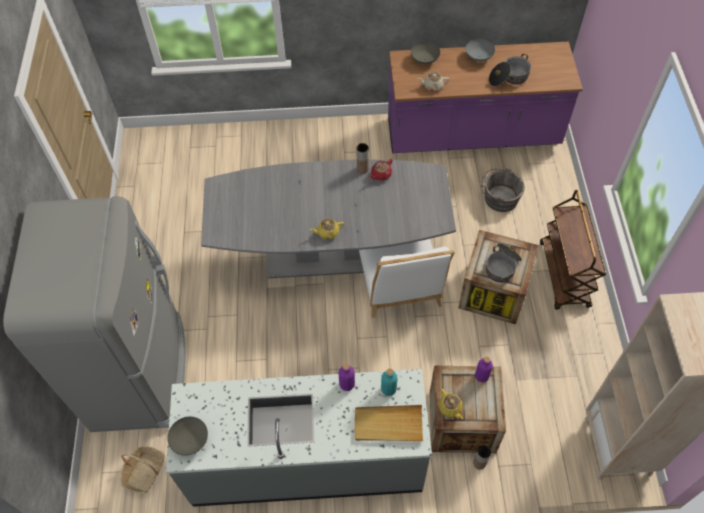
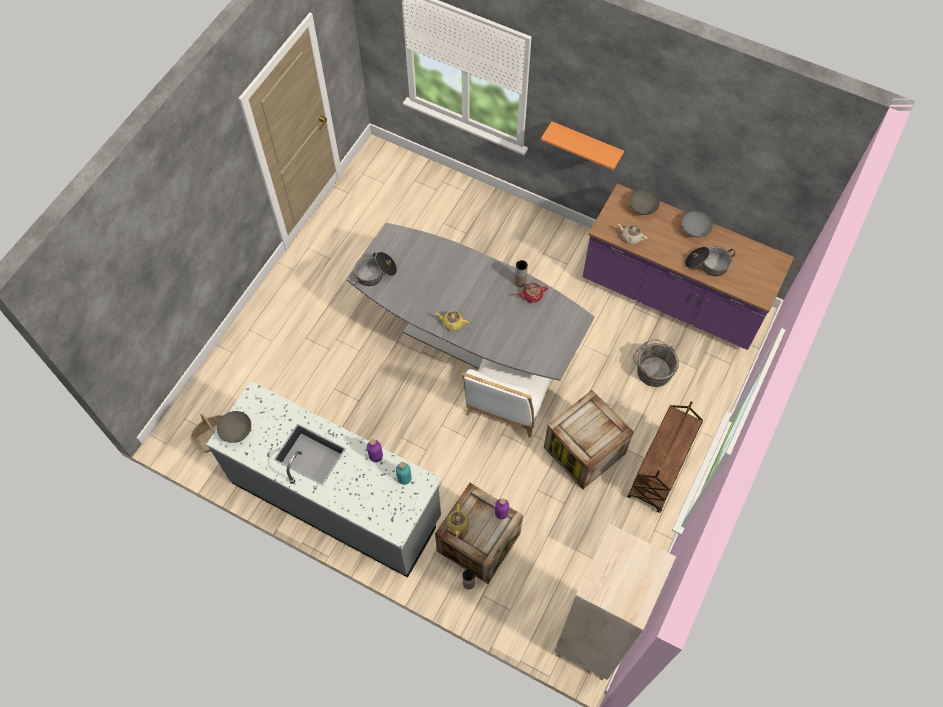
camera: 30 degrees right, 5 degrees up
grey fridge [3,196,186,432] -> none
beige tray [355,405,423,441] -> none
cooking pot [486,243,522,283] -> cooking pot moved to [354,252,397,286]
none -> orange shelf [541,121,624,170]

